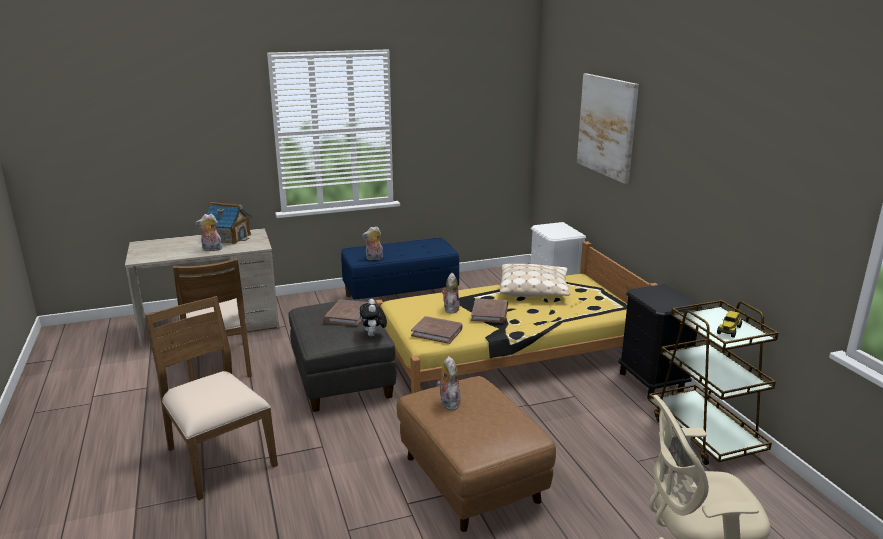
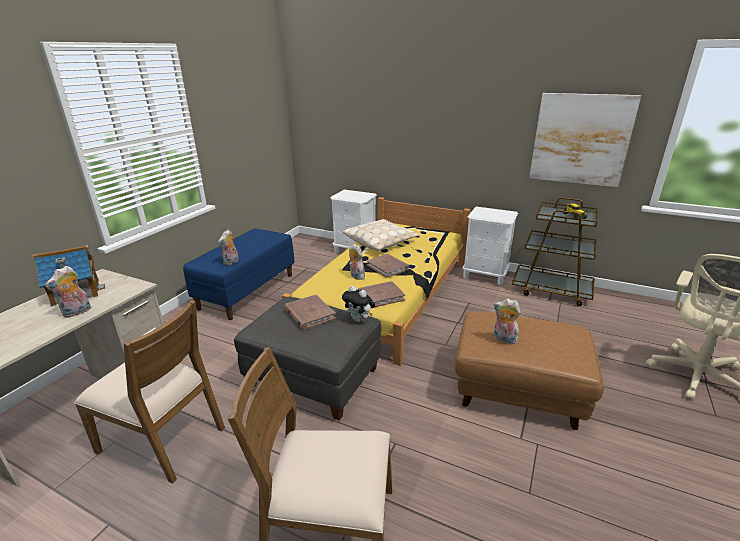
camera: 45 degrees left, 5 degrees up
picture [577,73,639,184] -> picture moved to [529,93,641,187]
black nightstand [618,284,703,399] -> white nightstand [462,207,518,285]

